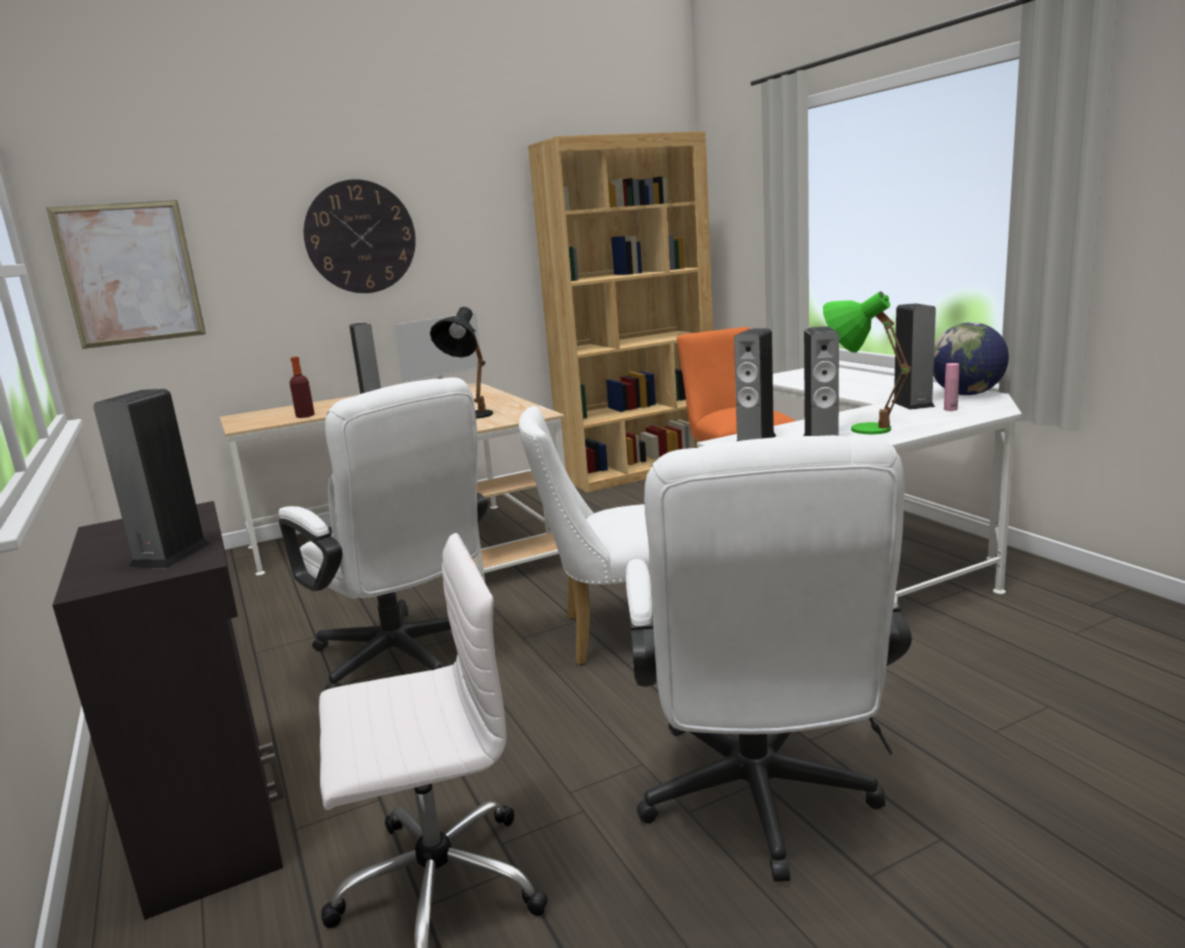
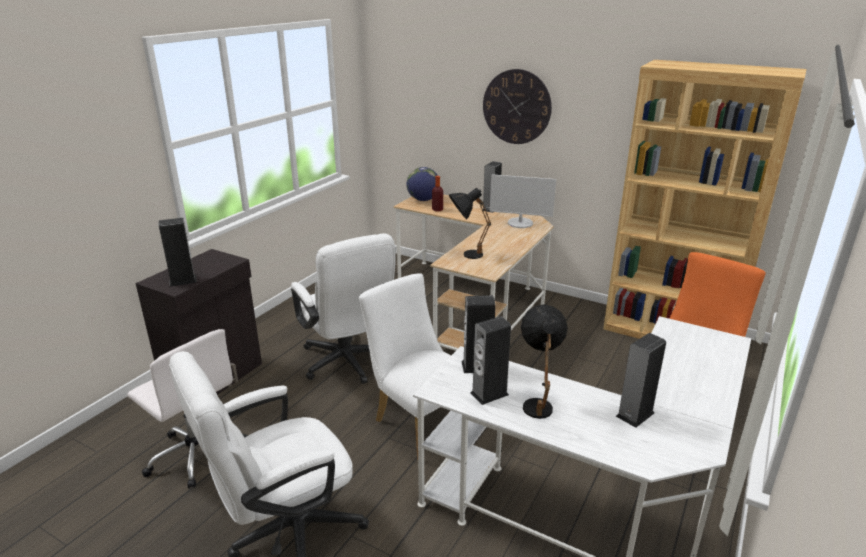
camera: 55 degrees right, 10 degrees up
picture [46,200,206,349] -> none
white office chair [279,377,488,690] -> white office chair turned 45 degrees counterclockwise [291,234,395,384]
green table lamp [823,292,911,434] -> black table lamp [521,304,568,419]
globe [933,322,1009,395] -> globe moved to [406,167,438,201]
pink bottle [944,363,959,411] -> none

